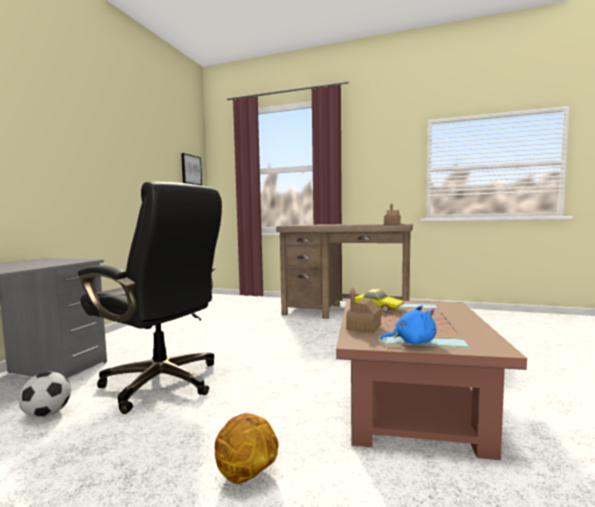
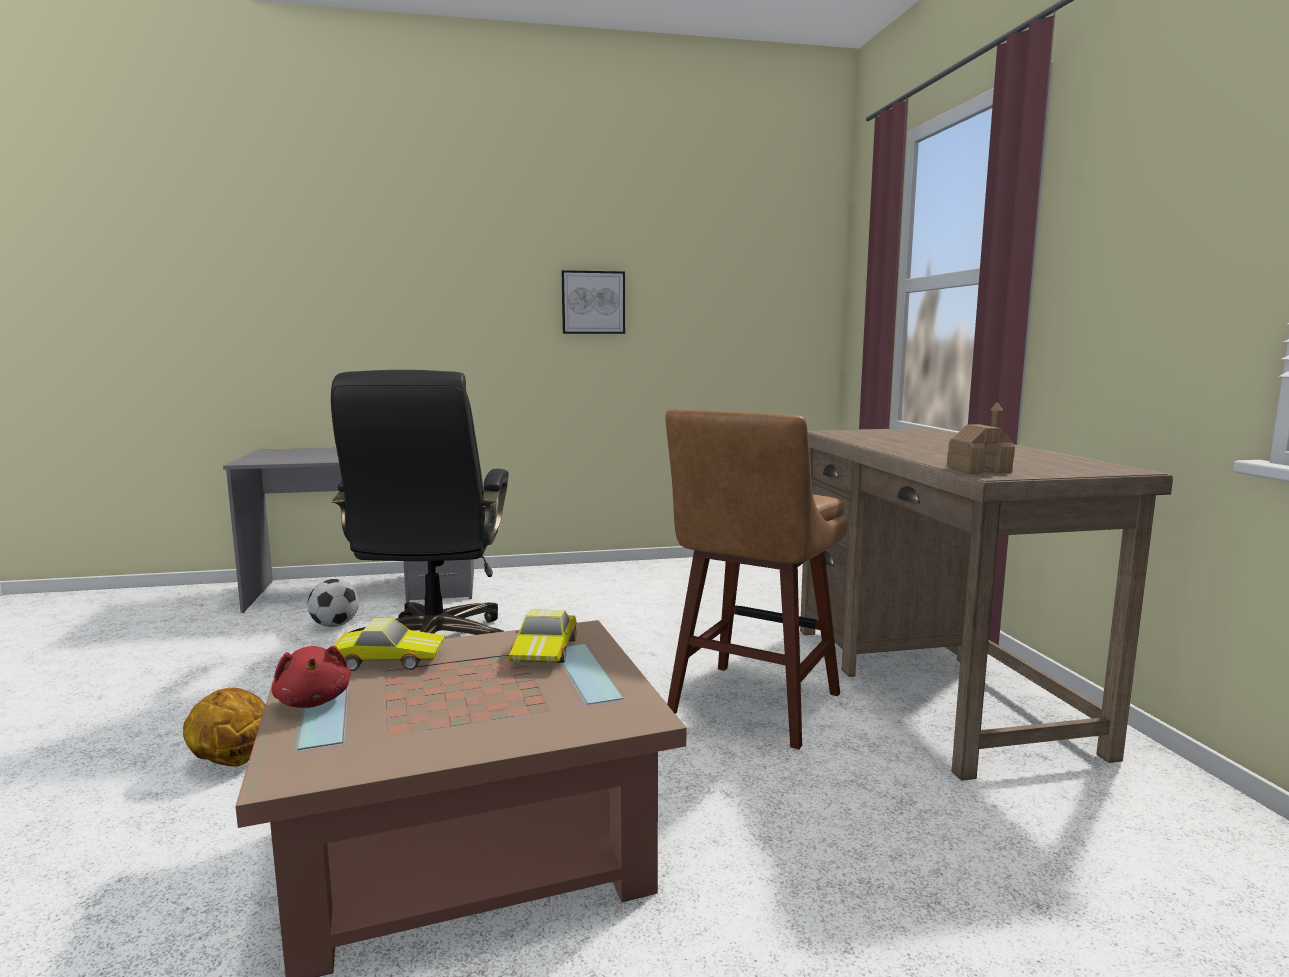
camera: 60 degrees right, 5 degrees up
picture [181,153,202,185] -> picture moved to [562,270,625,334]
toy house [346,287,381,333] -> toy car [333,618,445,671]
blue plush toy [380,305,436,344] -> red plush toy [271,646,351,708]
none -> brown stool [665,409,848,750]

